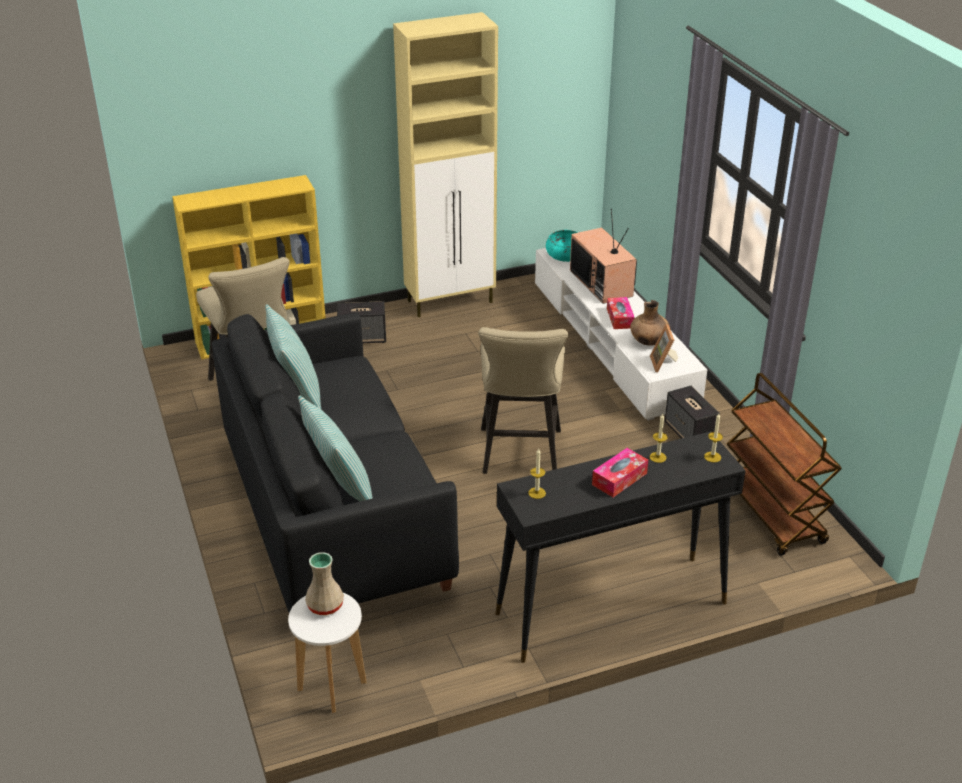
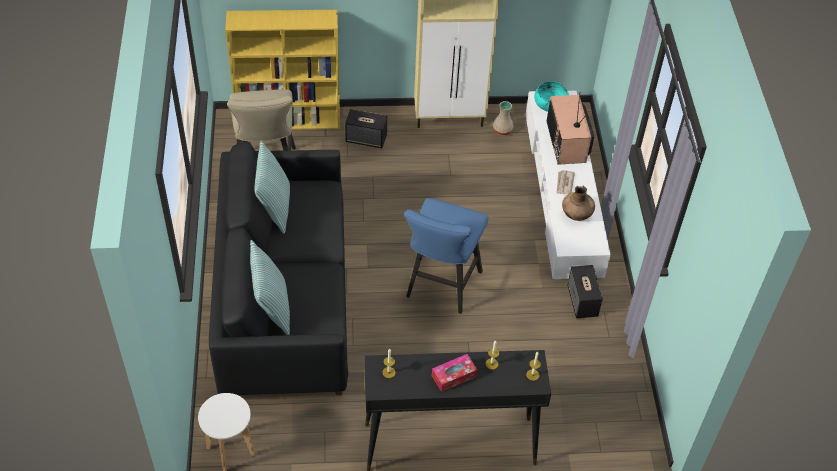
camera: 15 degrees right, 15 degrees up
beige vase [305,552,344,615] -> beige vase moved to [493,101,514,135]
beige stool [478,327,568,474] -> blue stool [404,198,488,314]
tissue box [607,297,635,329] -> newspaper [556,170,575,195]
picture frame [650,324,678,372] -> none
brown cart [726,373,842,556] -> none

